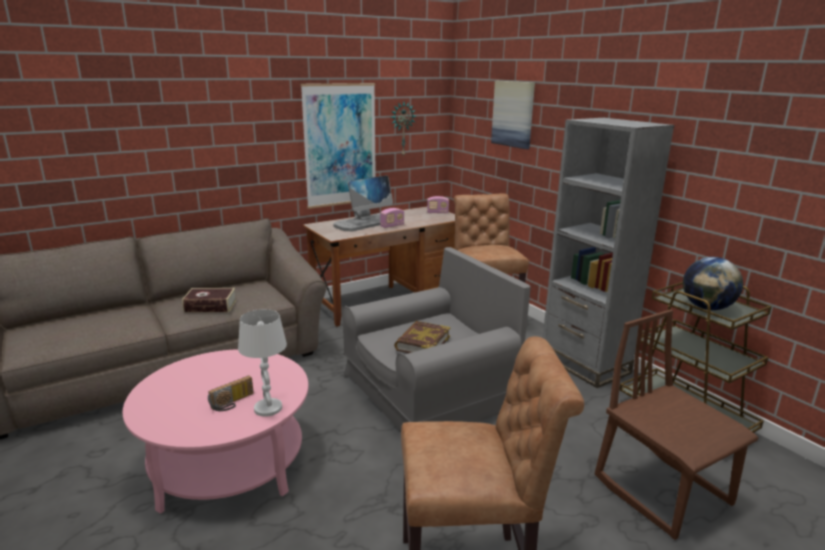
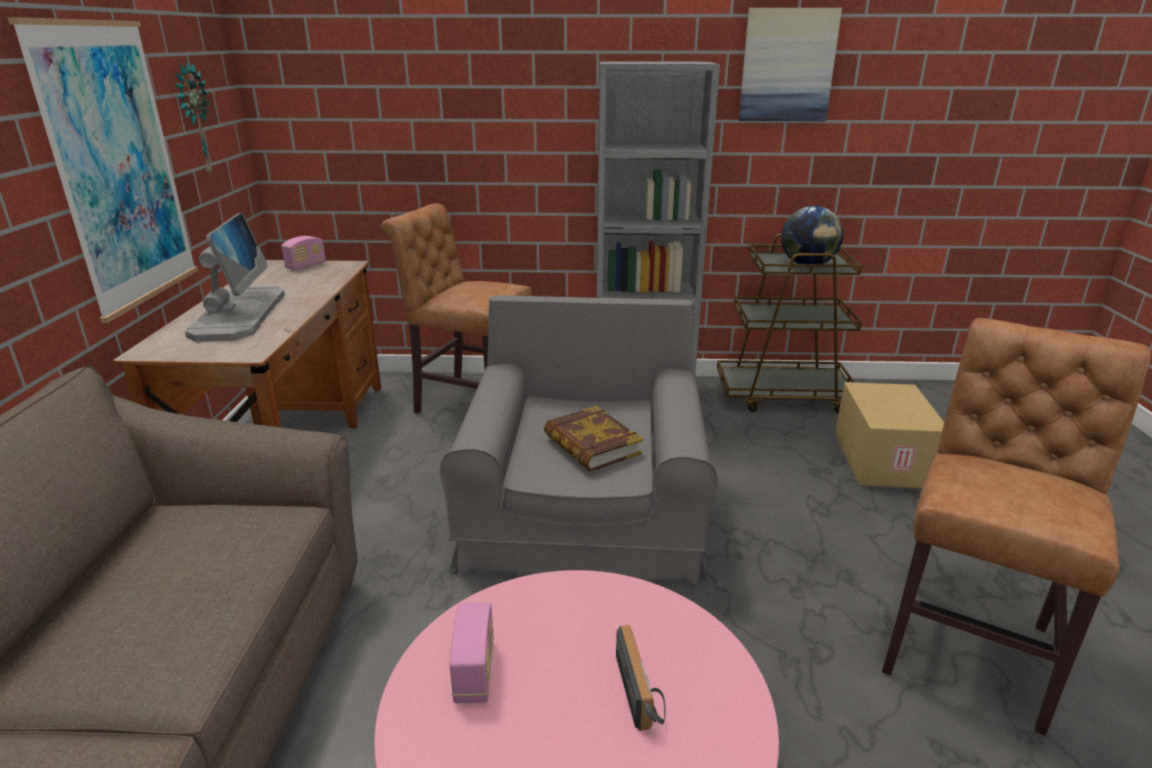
camera: 55 degrees left, 5 degrees up
book [182,288,237,313] -> none
white table lamp [238,309,287,417] -> none
radio [380,208,405,228] -> radio moved to [450,603,494,703]
picture [491,81,535,149] -> picture moved to [738,8,842,121]
brown chair [595,309,758,540] -> cardboard box [835,382,944,488]

